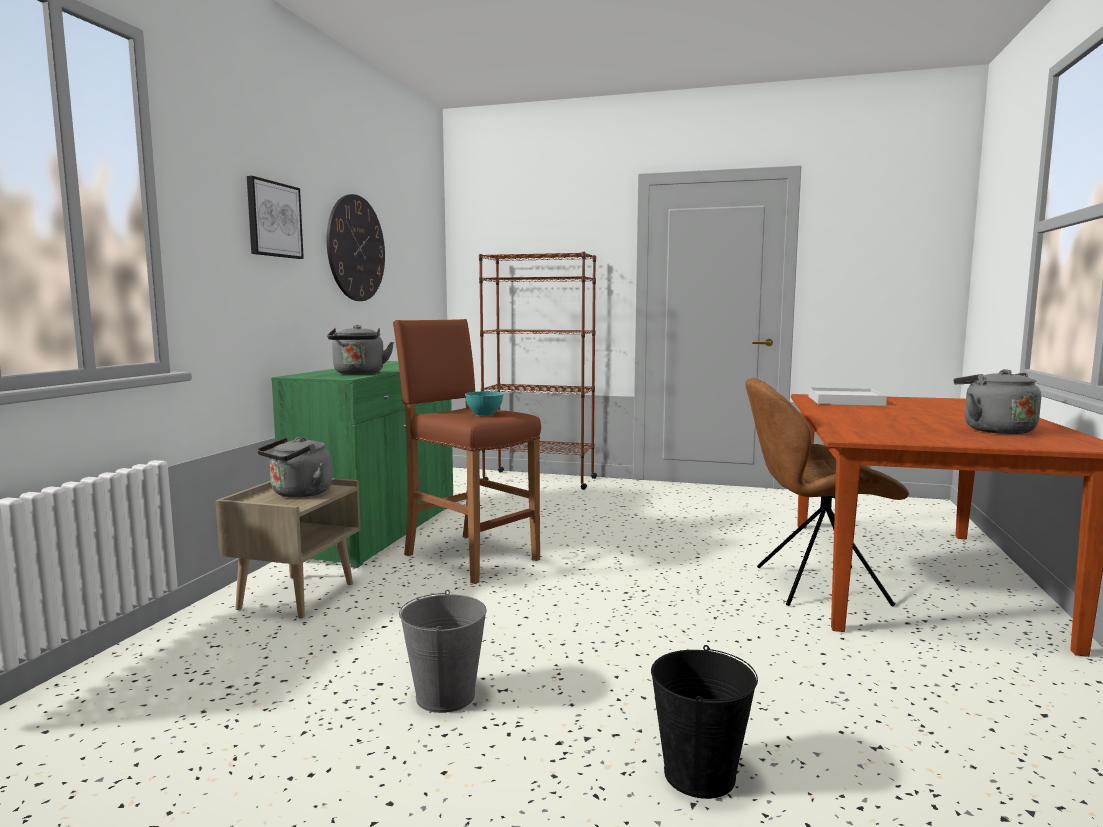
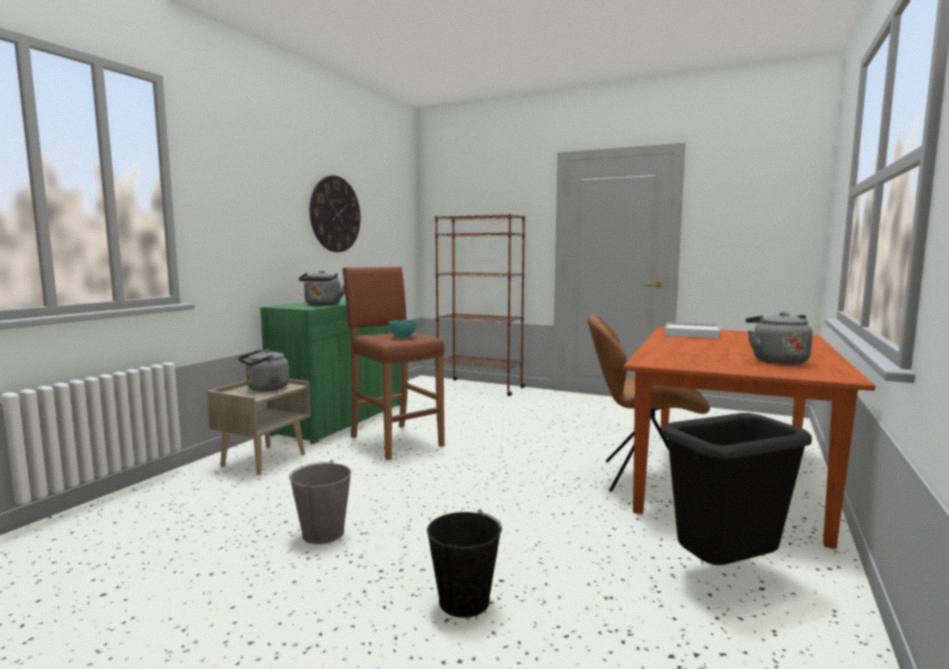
camera: 10 degrees right, 0 degrees up
picture [247,176,304,259] -> none
none -> black trash can [663,413,812,573]

